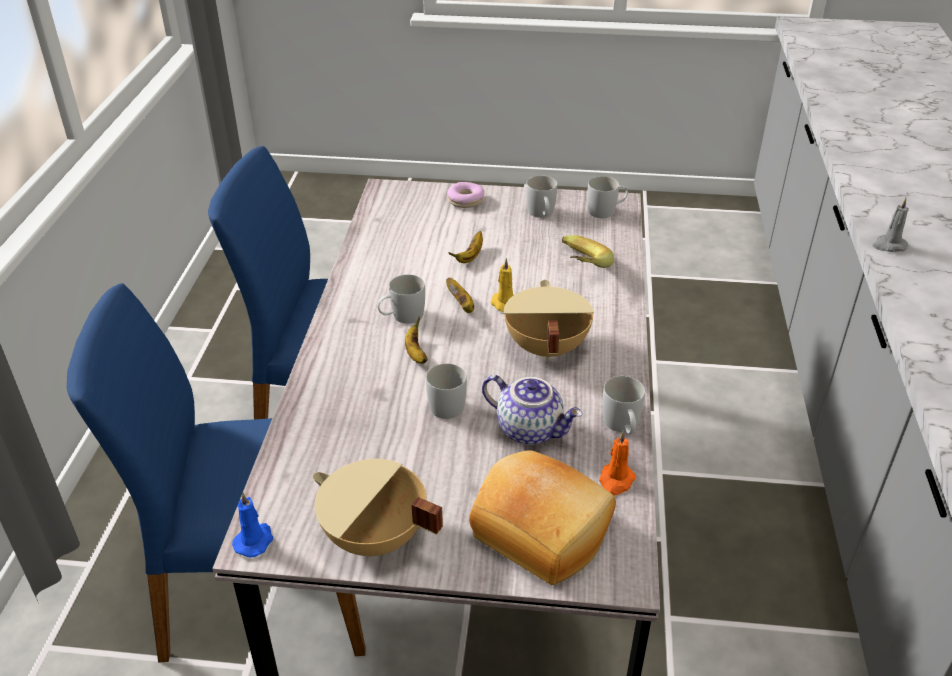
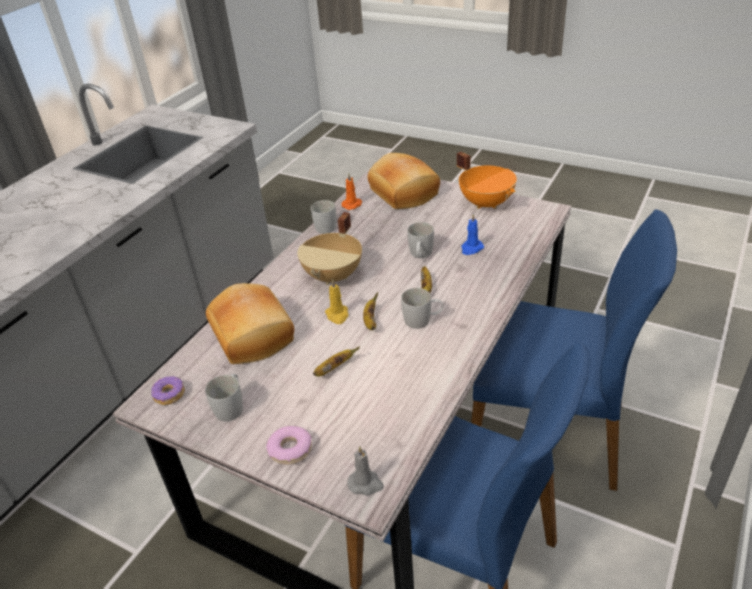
camera: 155 degrees left, 0 degrees up
blue candle [232,493,274,558] -> blue candle moved to [461,213,484,255]
beige cooking pot [313,459,443,556] -> orange cooking pot [457,152,517,209]
teapot [482,375,582,445] -> none
banana [562,235,614,268] -> bread [206,283,294,364]
white mug [587,176,628,218] -> donut [151,376,185,405]
grey candle [872,198,909,252] -> grey candle moved to [347,446,384,496]

